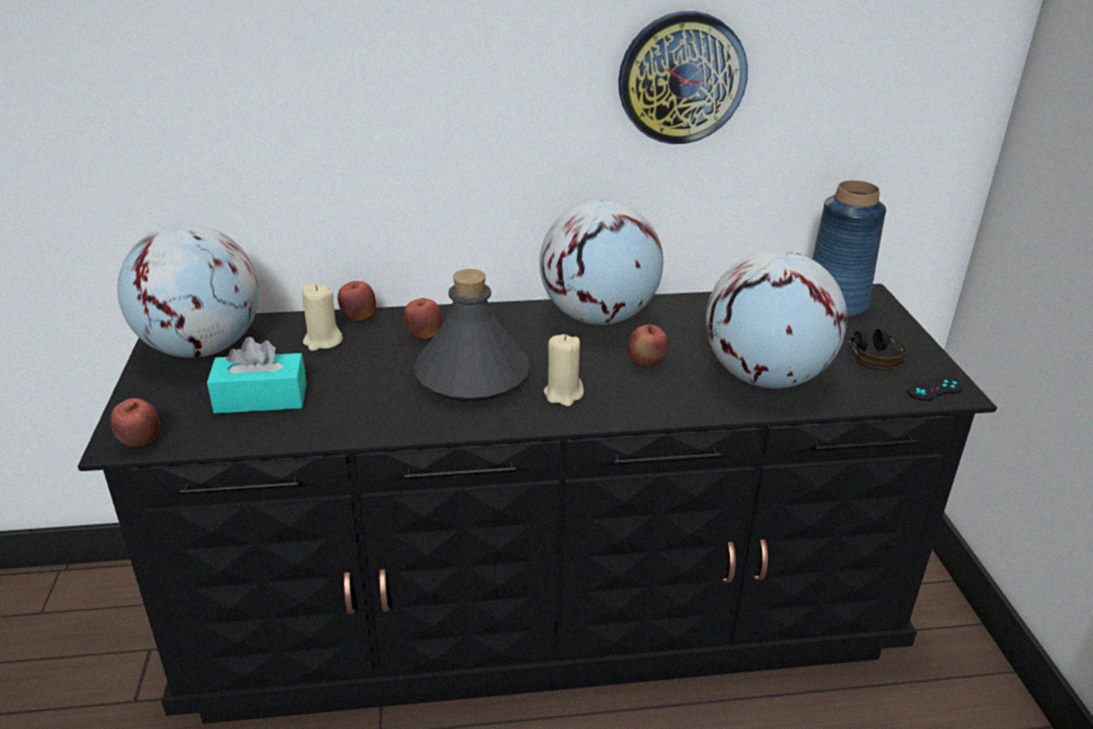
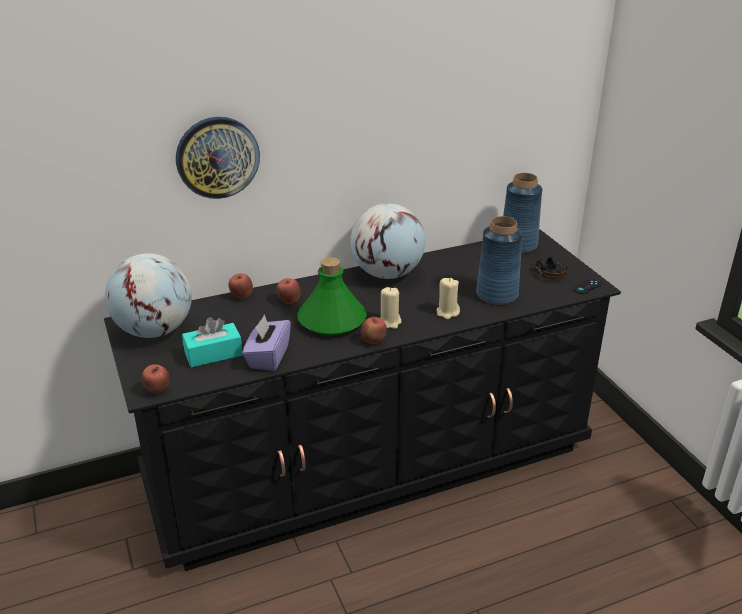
camera: 15 degrees left, 0 degrees up
beige candle [302,285,343,351] -> beige candle moved to [437,278,460,319]
grey bottle [414,269,530,402] -> green bottle [297,257,367,336]
wall clock [618,11,748,144] -> wall clock moved to [176,117,260,199]
apple [628,323,668,366] -> apple moved to [361,316,387,344]
globe [706,250,847,388] -> blue vase [476,216,523,305]
none -> purple tissue box [242,314,291,371]

